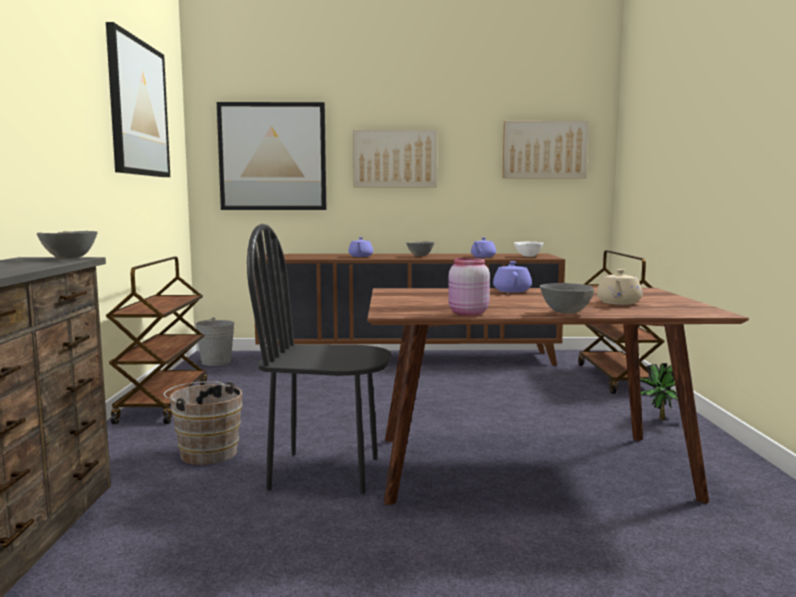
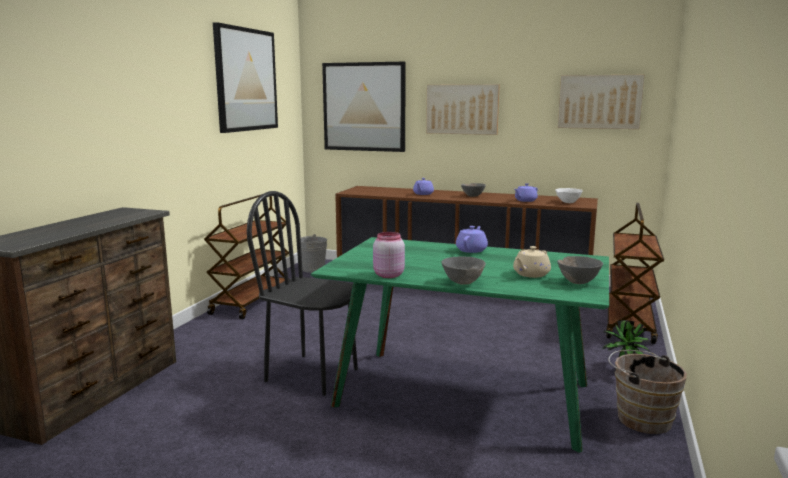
camera: 20 degrees right, 5 degrees up
grey bowl [37,231,98,259] -> grey bowl moved to [557,256,603,284]
brown bucket [164,381,243,465] -> brown bucket moved to [608,350,687,434]
brown dining table [367,288,749,505] -> green dining table [311,237,609,453]

